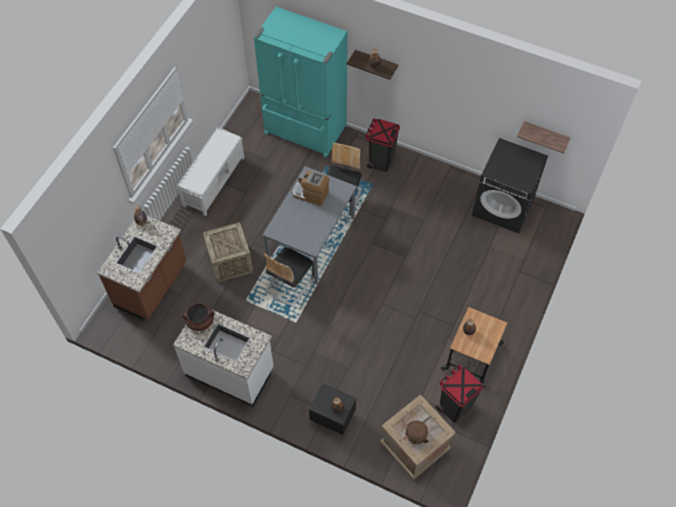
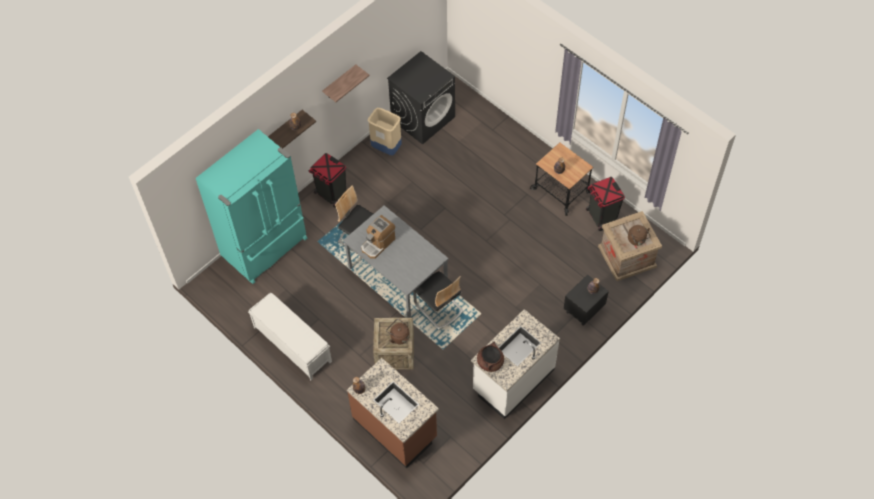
camera: 70 degrees left, 0 degrees up
shelf [517,121,570,154] -> shelf moved to [322,65,370,102]
none -> beige trash can [368,108,402,155]
none -> brown kettle [386,319,410,344]

